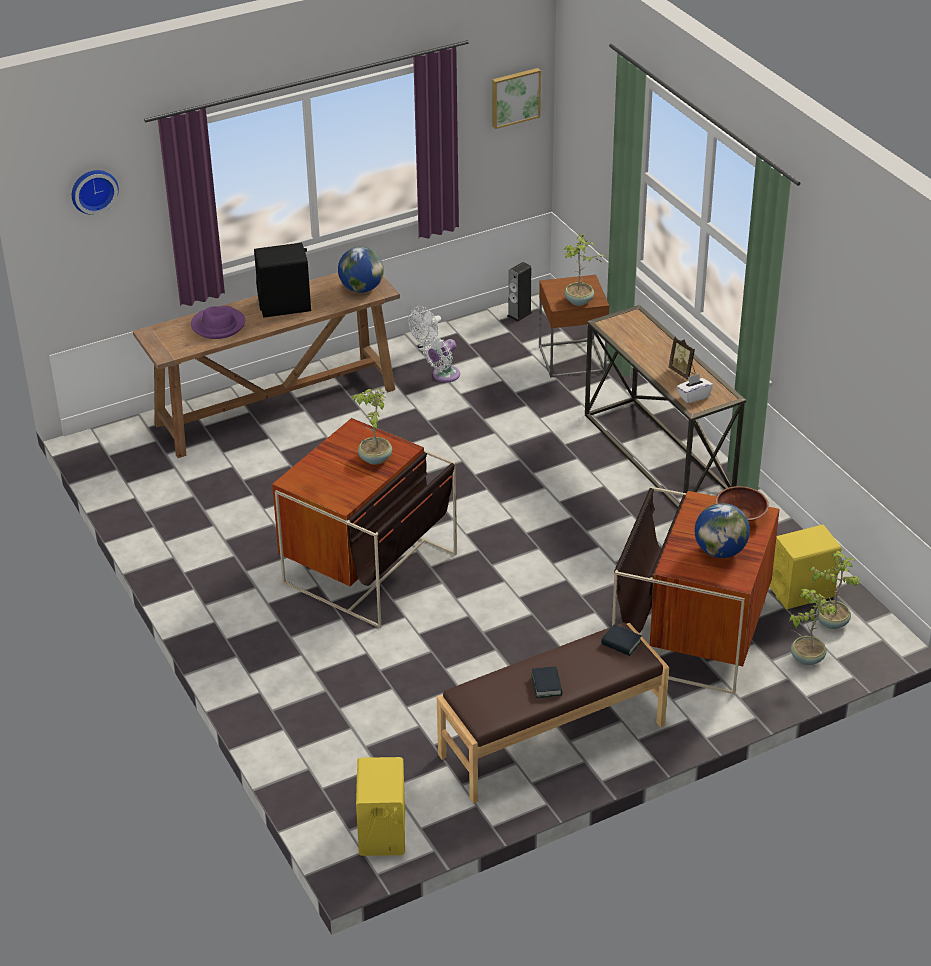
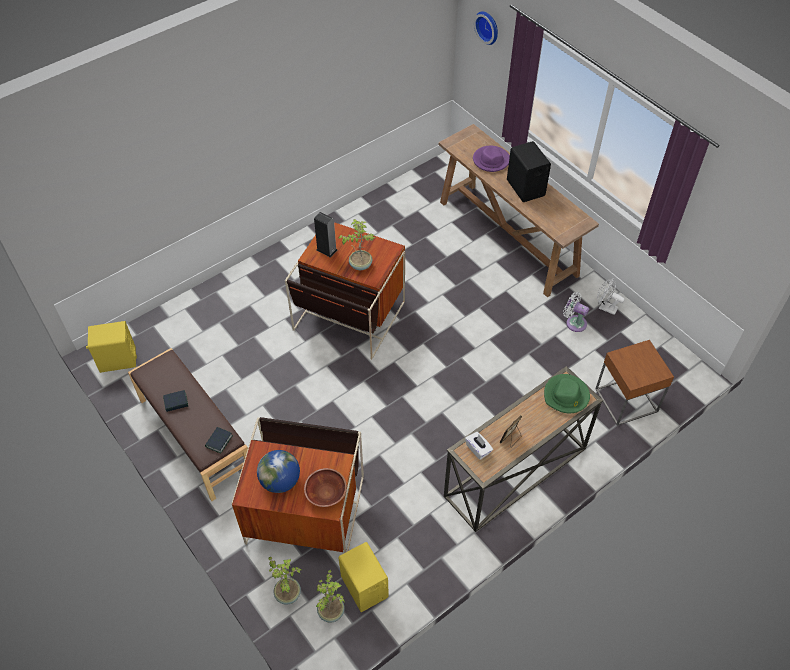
camera: 80 degrees right, 15 degrees up
globe [338,247,384,293] -> none
picture [492,68,541,129] -> none
speaker [507,262,532,322] -> speaker moved to [314,212,338,258]
potted plant [564,233,605,306] -> none
none -> green hat [544,374,590,413]

